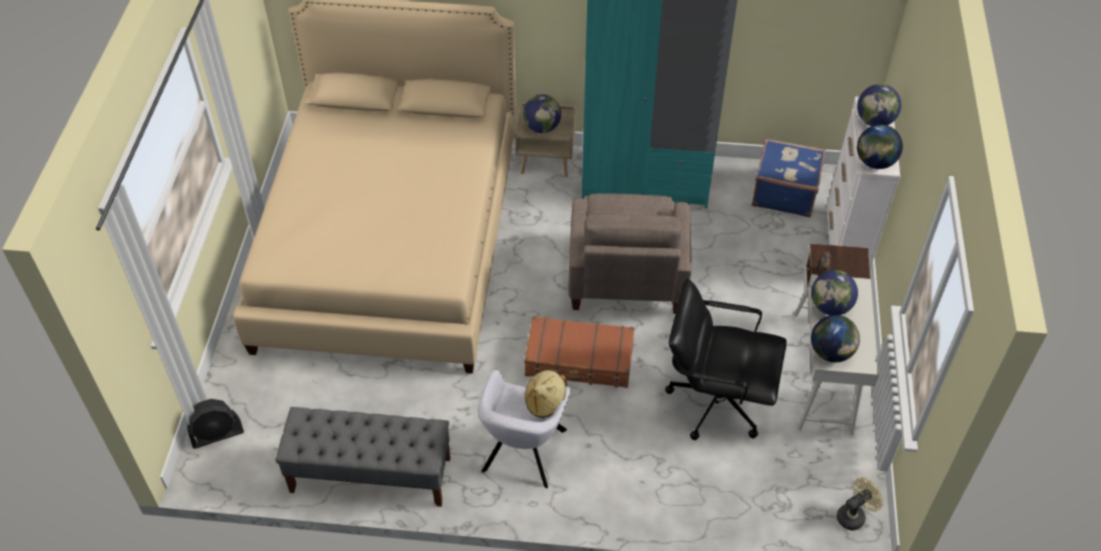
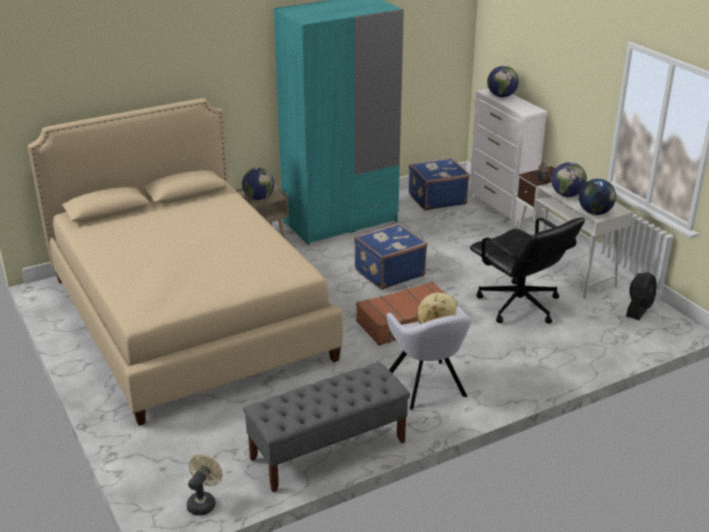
camera: 35 degrees left, 20 degrees down
black fan [187,399,244,449] -> black fan moved to [626,272,657,320]
beige armchair [569,193,692,314] -> blue suitcase [354,223,427,290]
black office chair [665,279,787,440] -> black office chair turned 105 degrees counterclockwise [470,217,585,323]
beige fan [837,477,883,531] -> beige fan moved to [187,454,222,516]
globe [857,124,903,169] -> none

